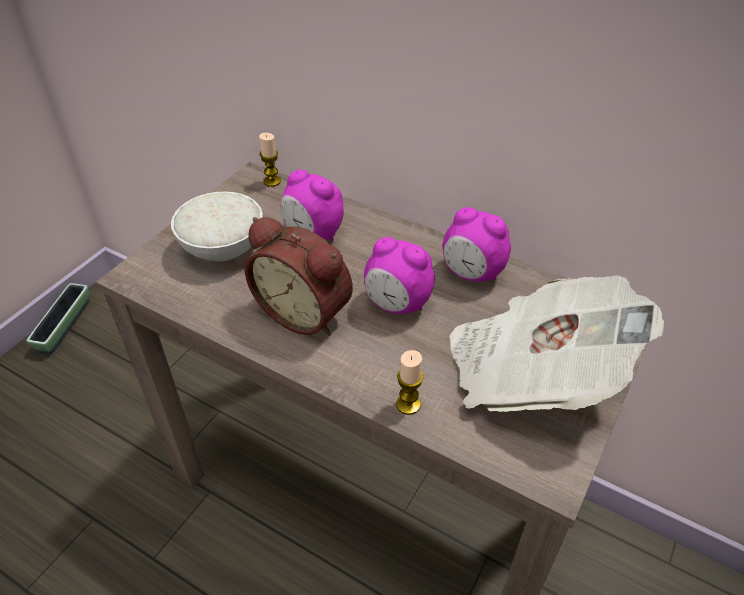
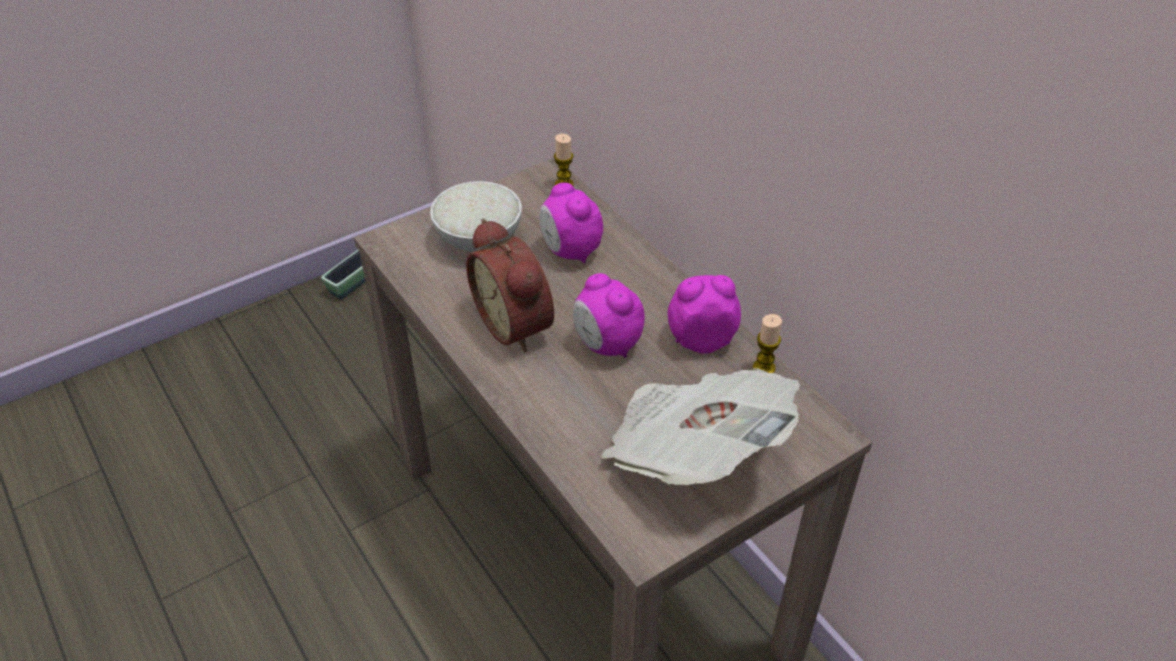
camera: 25 degrees right, 0 degrees up
candle [396,350,423,415] -> candle moved to [753,314,782,373]
alarm clock [443,207,511,282] -> alarm clock turned 120 degrees clockwise [668,275,741,354]

